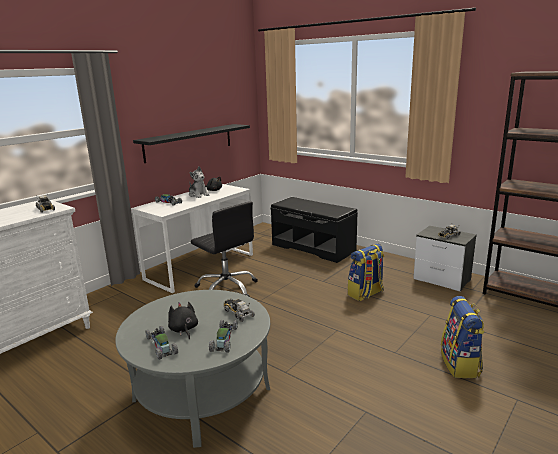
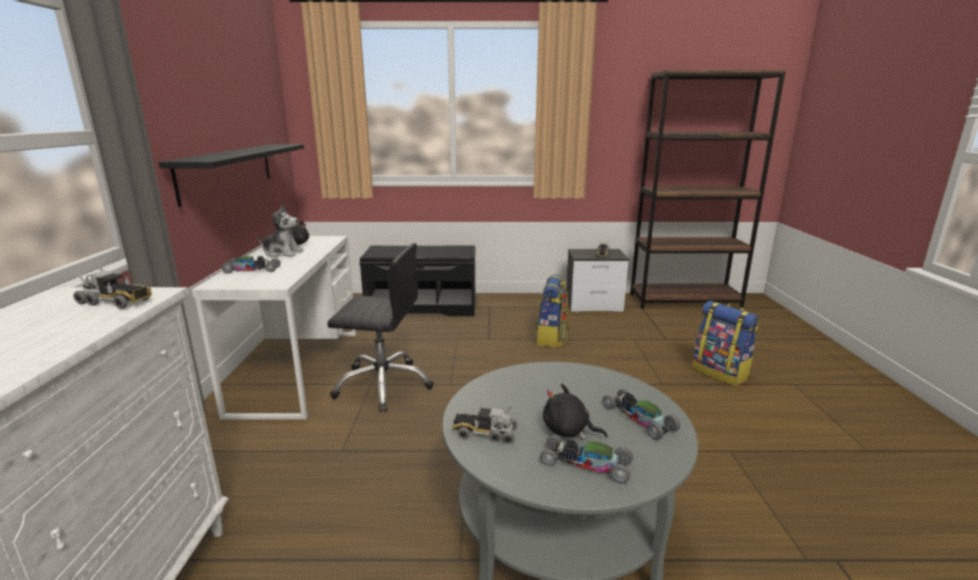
camera: 40 degrees left, 0 degrees up
toy truck [224,299,255,322] -> toy truck moved to [453,406,518,444]

